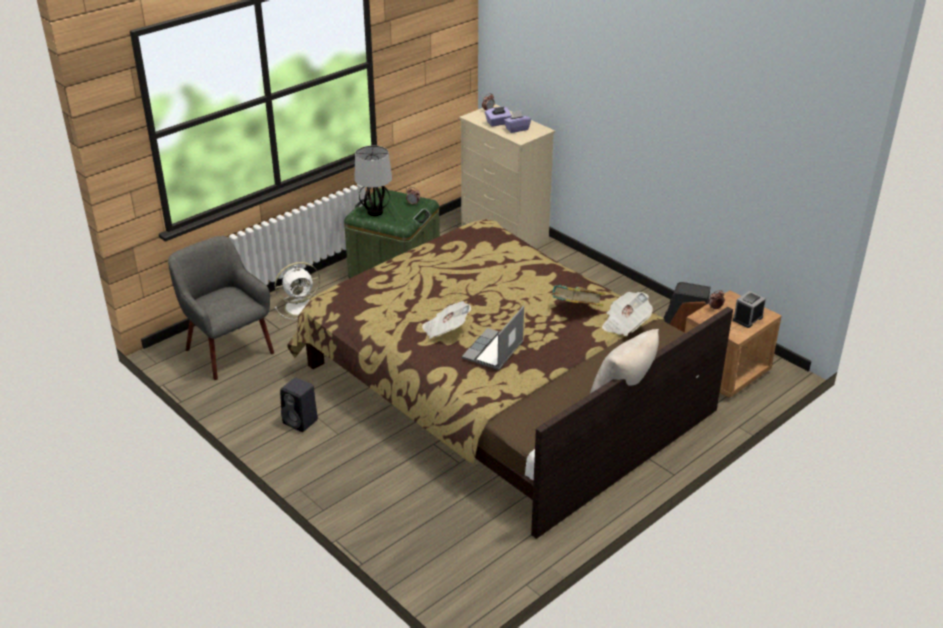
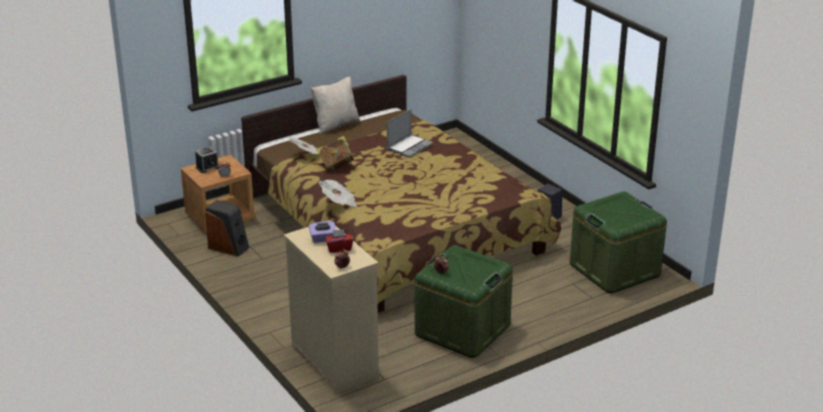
camera: 170 degrees left, 5 degrees down
grey armchair [168,236,274,380] -> green storage box [570,191,667,293]
white fan [275,262,320,320] -> none
table lamp [354,146,392,216] -> none
newspaper [422,301,471,339] -> newspaper moved to [319,180,357,207]
purple tissue box [485,107,512,127] -> red tissue box [325,229,353,253]

